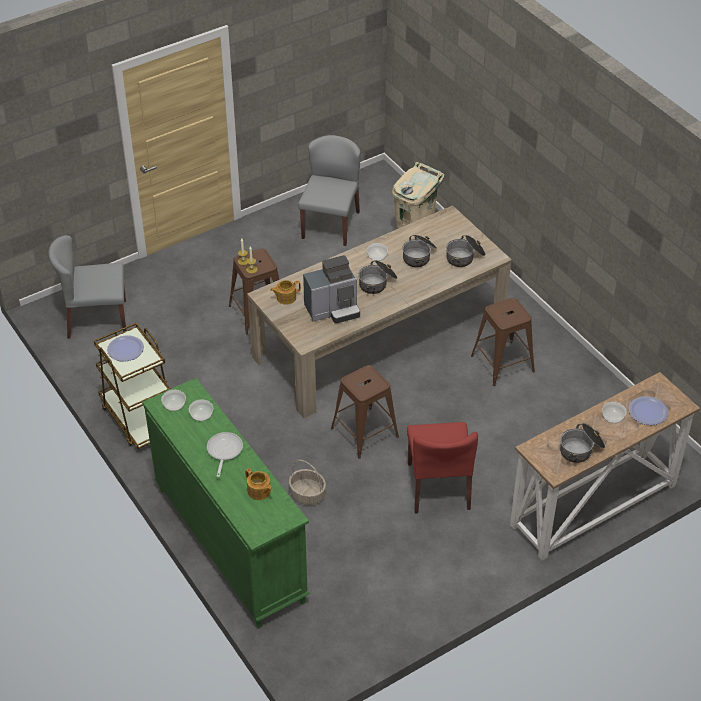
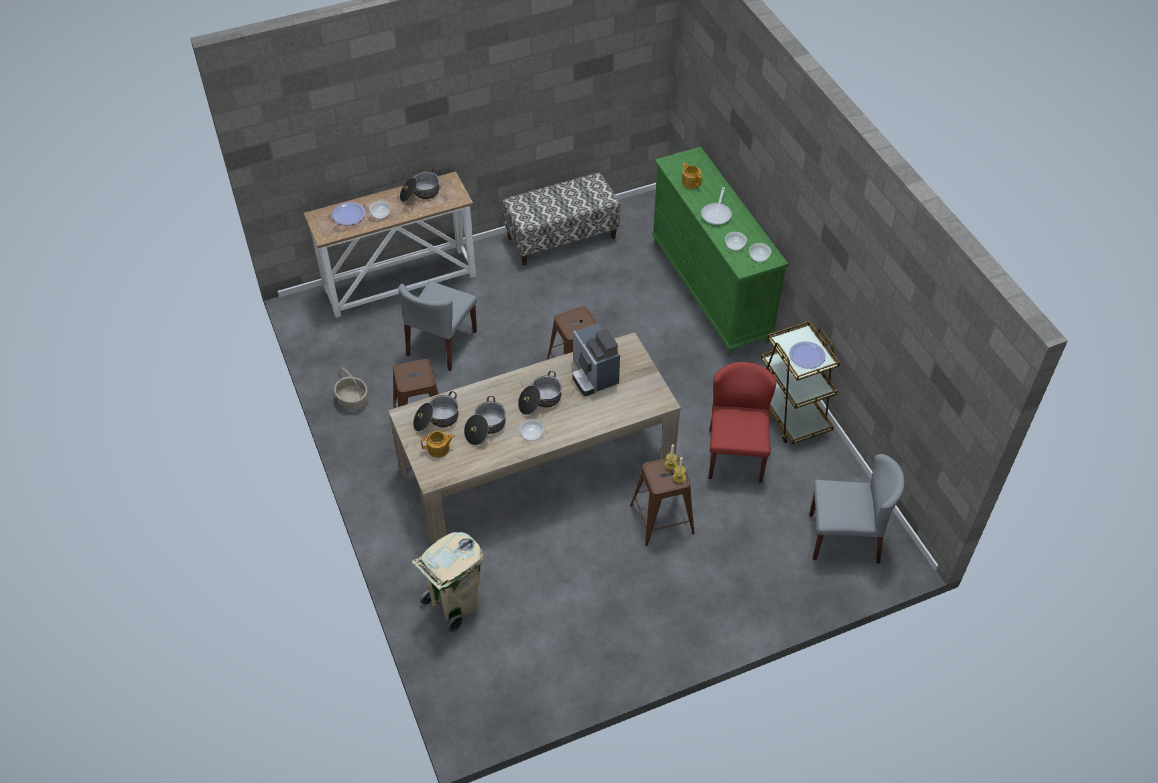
camera: 170 degrees left, 5 degrees up
teapot [270,280,301,305] -> teapot moved to [421,431,455,458]
basket [289,460,326,505] -> basket moved to [334,367,368,410]
grey chair [298,135,360,246] -> grey chair moved to [398,281,477,371]
coffee machine [303,255,360,323] -> coffee machine turned 105 degrees counterclockwise [572,323,620,396]
red chair [407,422,478,514] -> red chair moved to [709,362,777,483]
none -> bench [503,172,620,265]

